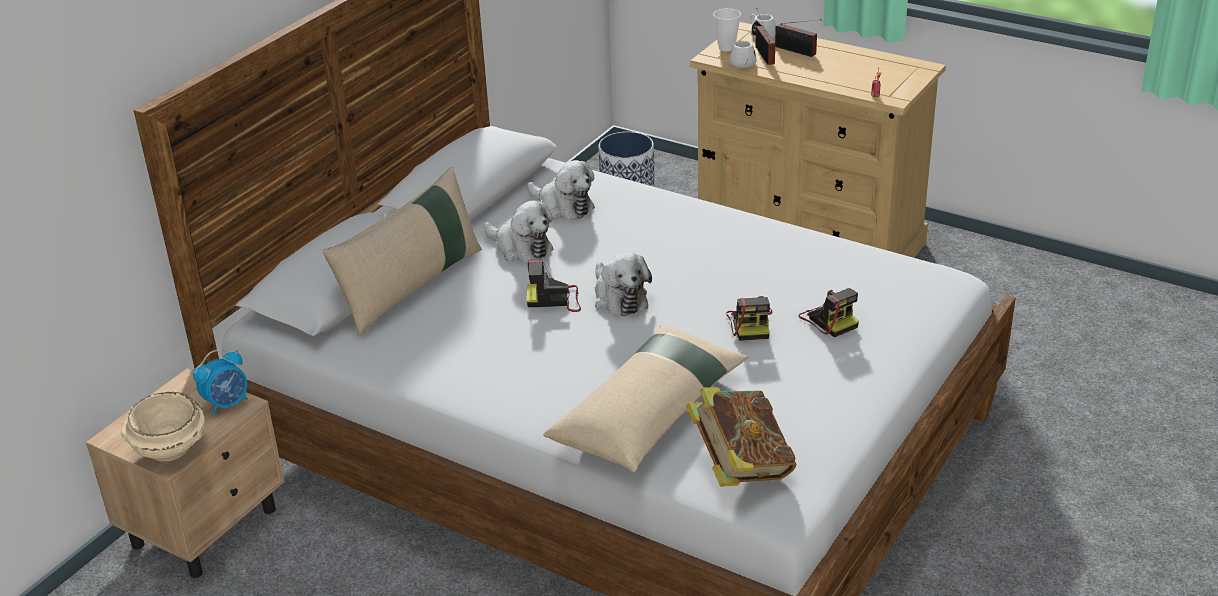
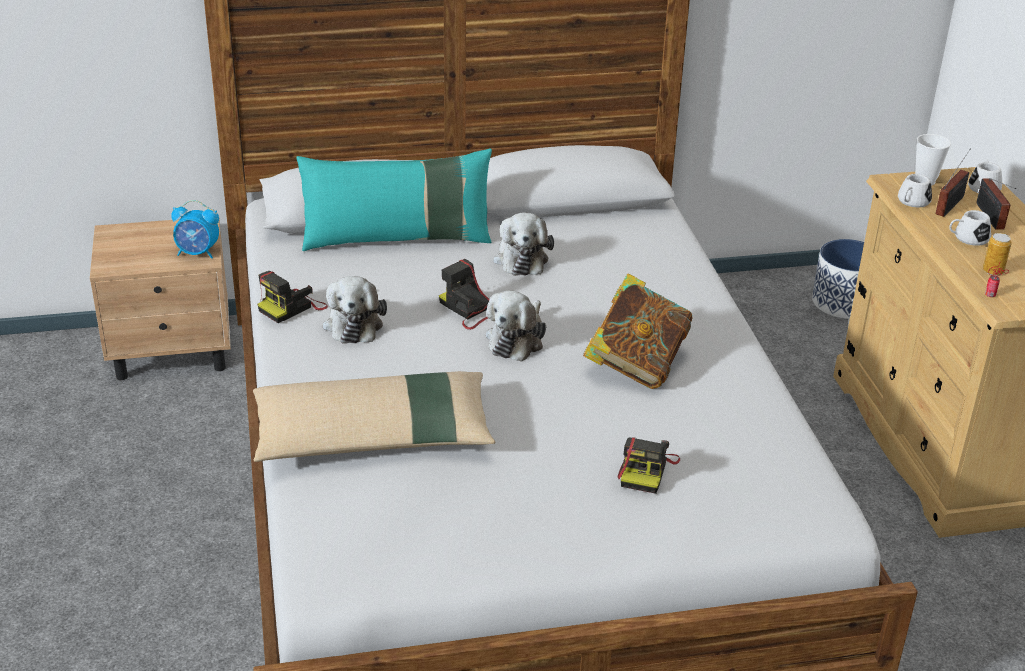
camera: 45 degrees right, 0 degrees up
beige bowl [121,392,205,461] -> none
beige pillow [322,167,482,337] -> turquoise pillow [296,148,492,251]
plush toy [527,160,595,220] -> plush toy moved to [323,276,387,344]
book [686,387,797,487] -> book moved to [583,273,693,389]
camera [727,296,772,341] -> camera moved to [257,271,328,323]
none -> white mug [949,210,991,246]
none -> can [983,233,1012,276]

